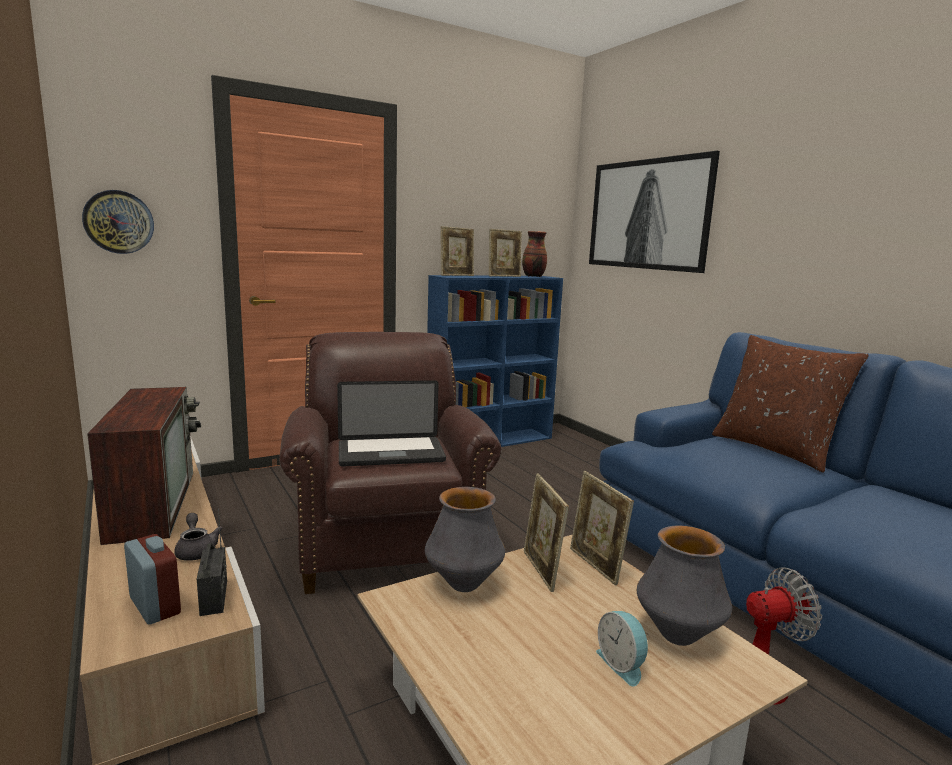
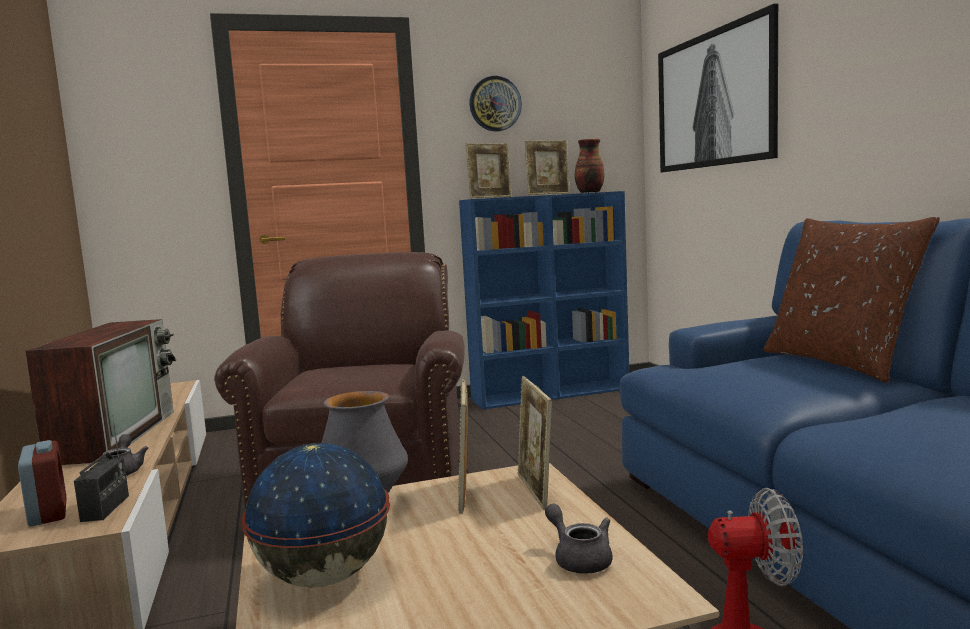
camera: 15 degrees right, 5 degrees down
wall clock [82,190,154,254] -> wall clock moved to [469,76,522,132]
laptop [337,380,446,466] -> none
alarm clock [596,611,649,686] -> none
vase [637,526,732,646] -> grey teapot [545,504,613,574]
none -> globe [242,443,390,588]

